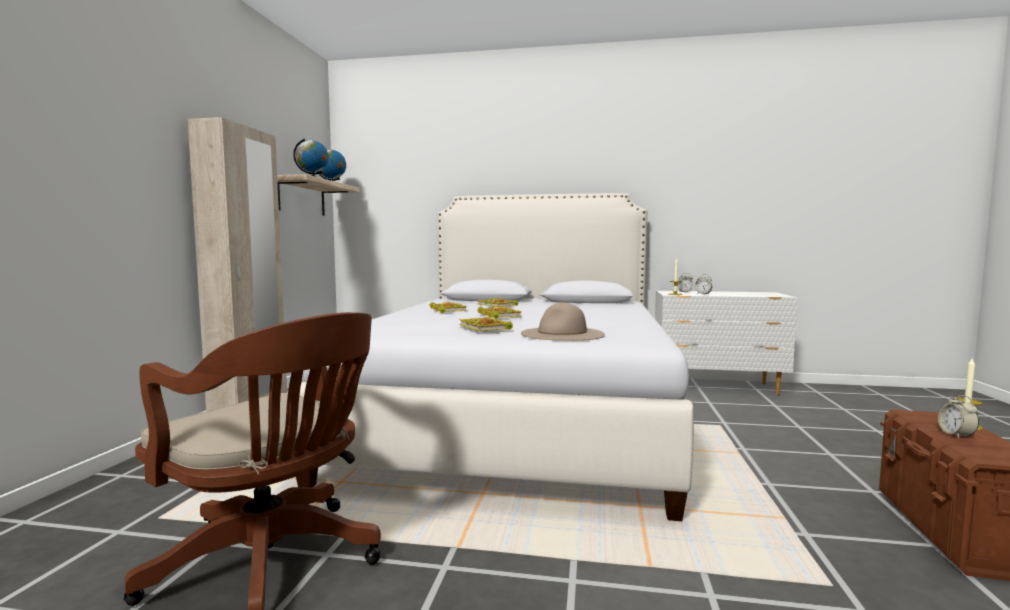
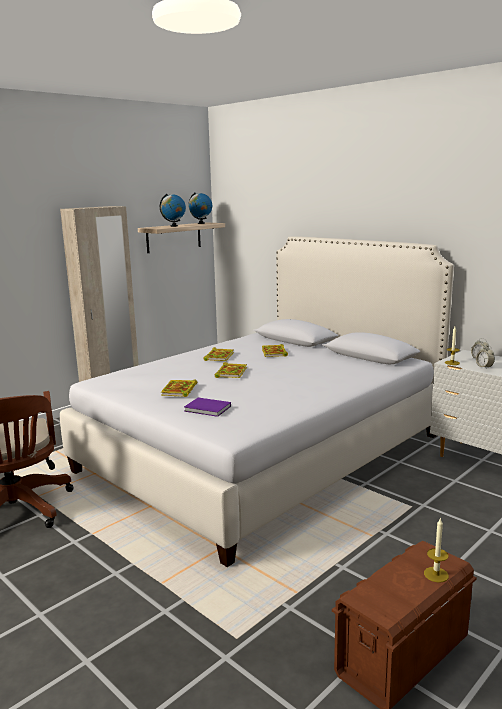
camera: 35 degrees right, 10 degrees up
beige hat [521,302,605,341] -> purple book [184,397,231,417]
alarm clock [938,395,979,439] -> none

